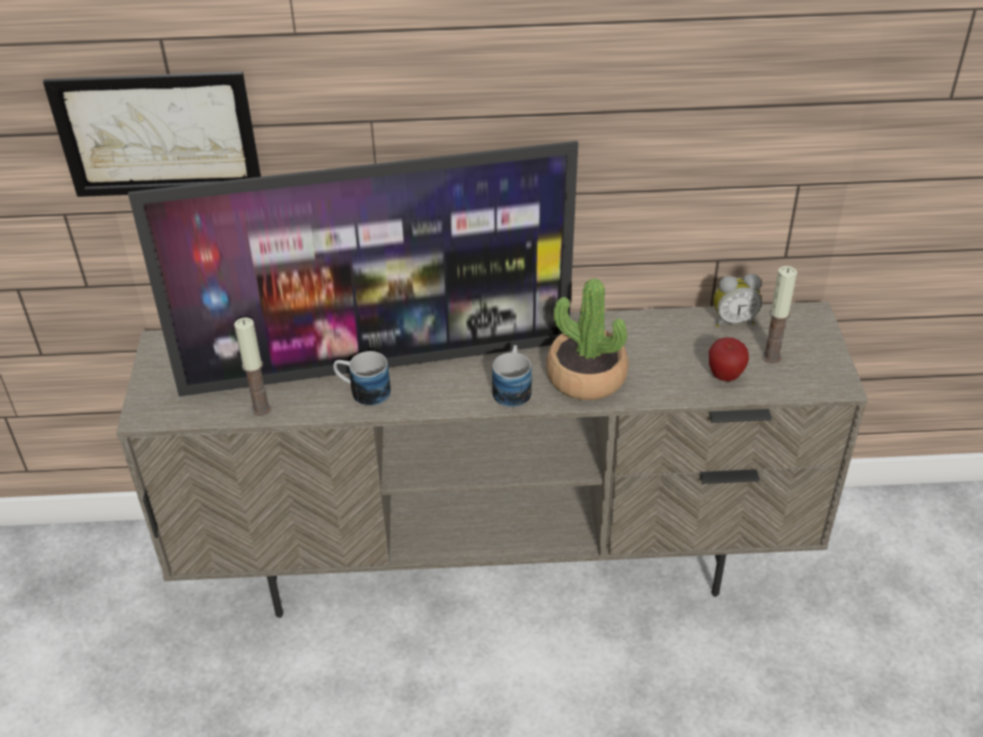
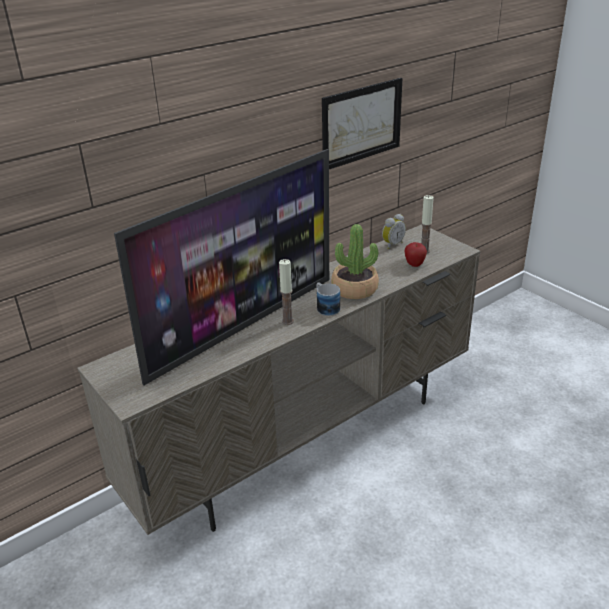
camera: 35 degrees left, 10 degrees down
picture [43,72,261,197] -> picture moved to [322,78,403,169]
candle [234,318,271,416] -> candle moved to [279,259,294,325]
mug [333,351,391,406] -> none

